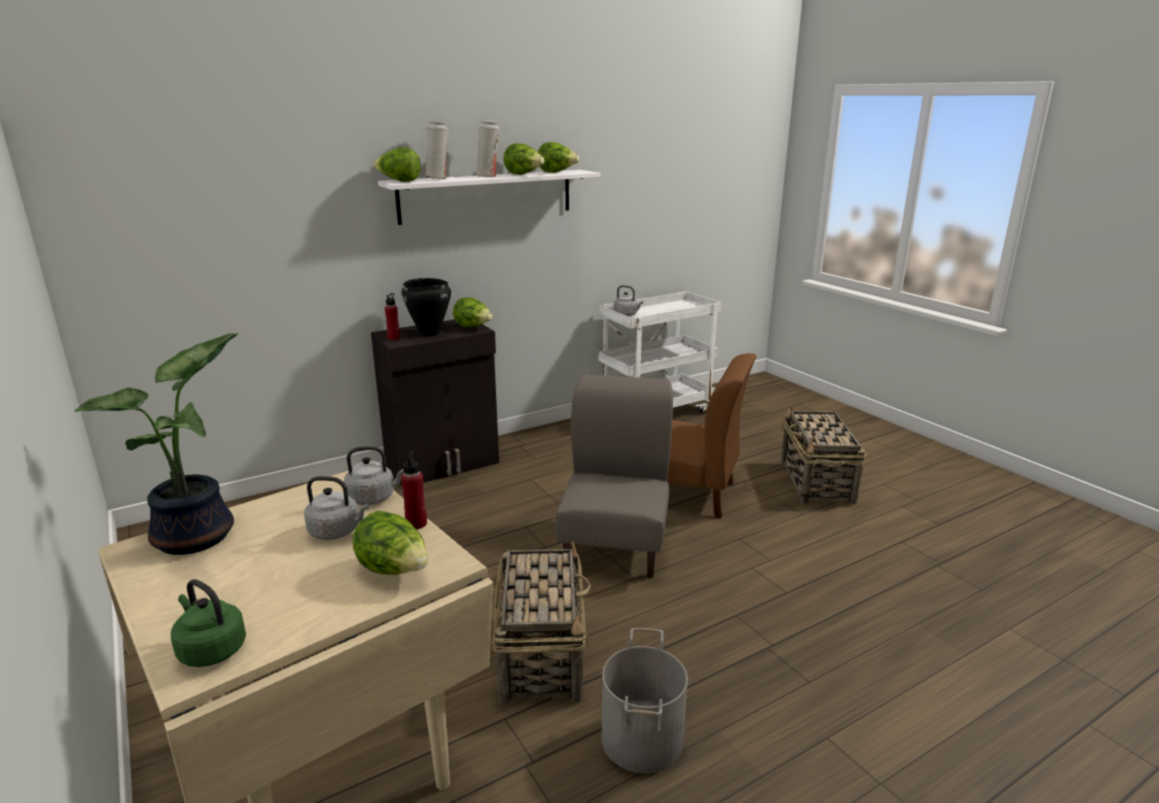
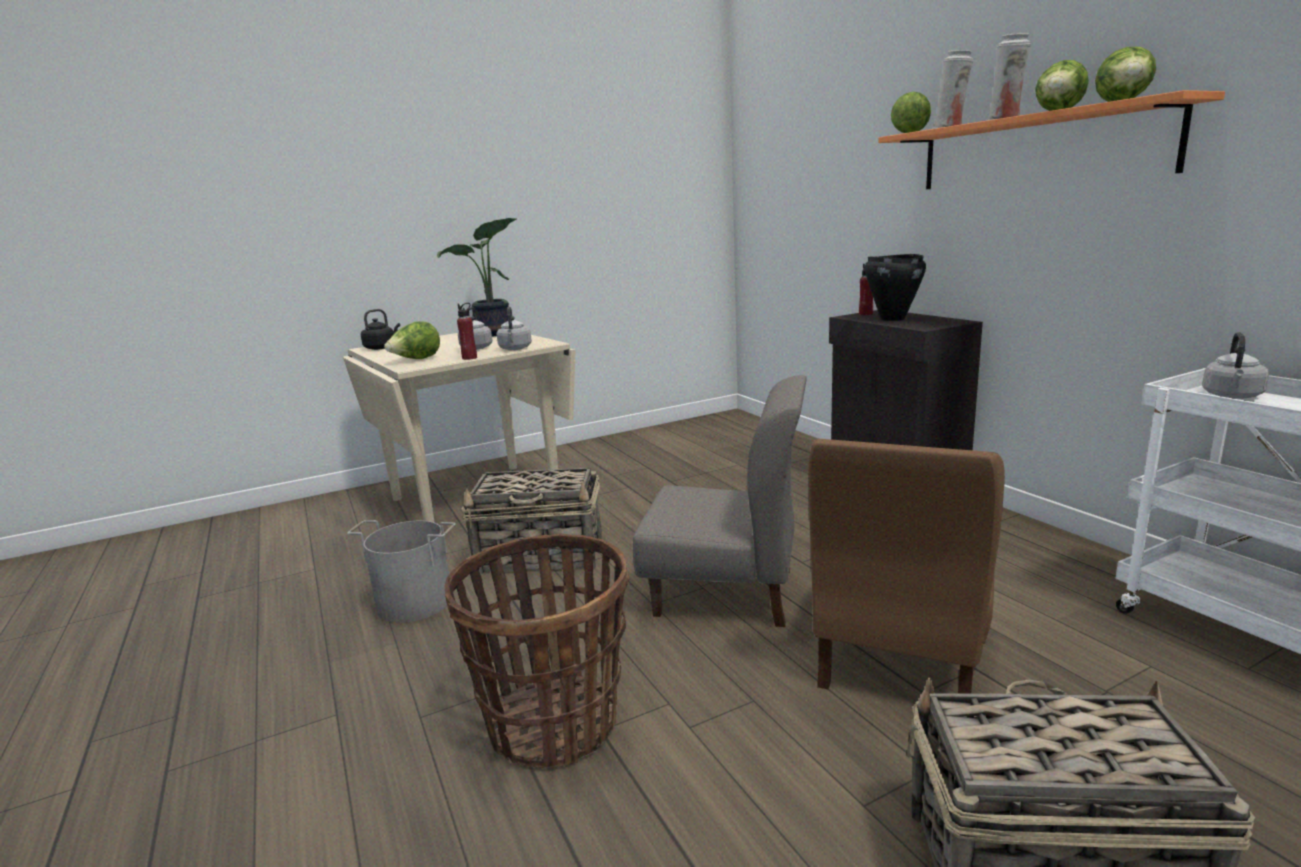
camera: 95 degrees right, 5 degrees down
green kettle [171,579,246,667] -> black kettle [361,309,400,350]
white shelf [378,170,601,225] -> orange shelf [878,90,1225,189]
lettuce [453,297,493,328] -> none
none -> basket [445,534,630,768]

